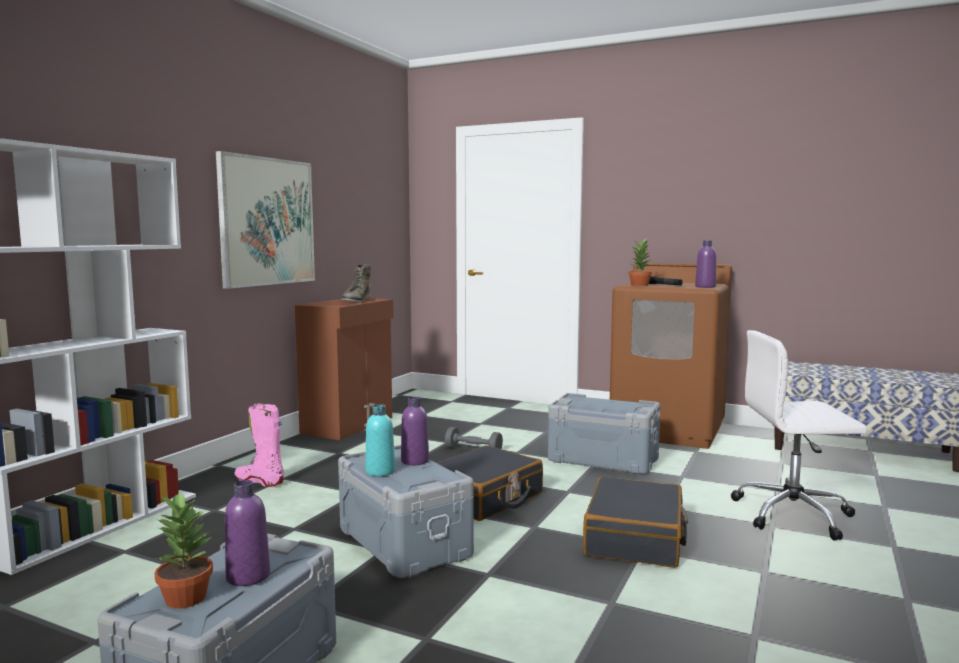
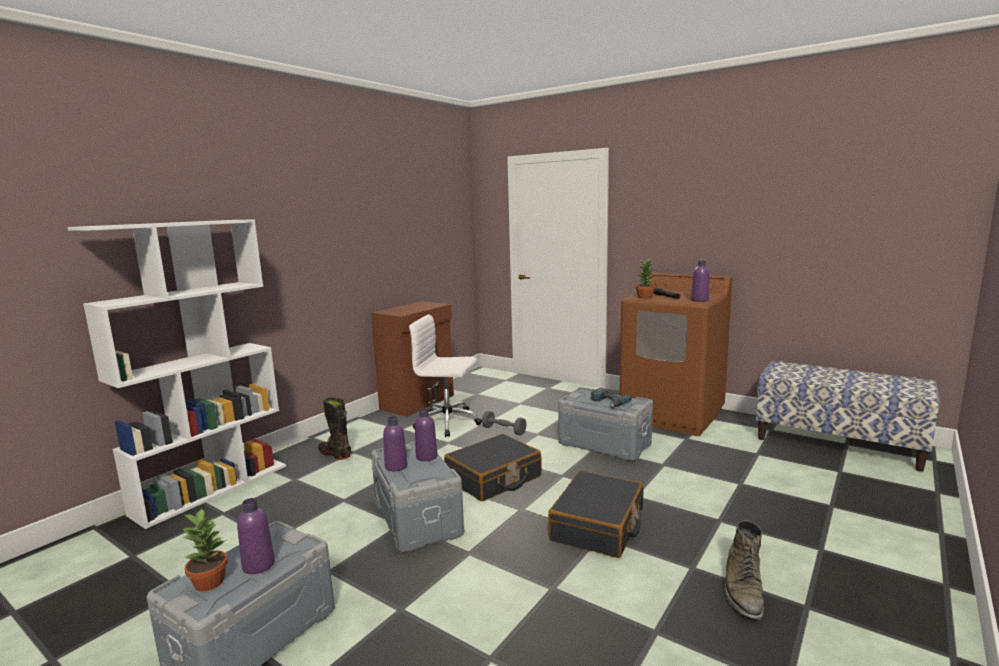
camera: 10 degrees right, 5 degrees up
picture [216,151,315,289] -> none
pink boot [235,403,284,487] -> black boot [318,397,351,460]
green boot [340,265,371,303] -> green boot moved to [724,520,764,620]
turquoise bottle [365,404,395,476] -> purple bottle [383,416,407,471]
white office chair [731,330,867,541] -> white office chair moved to [409,314,482,437]
none -> power drill [590,388,632,408]

